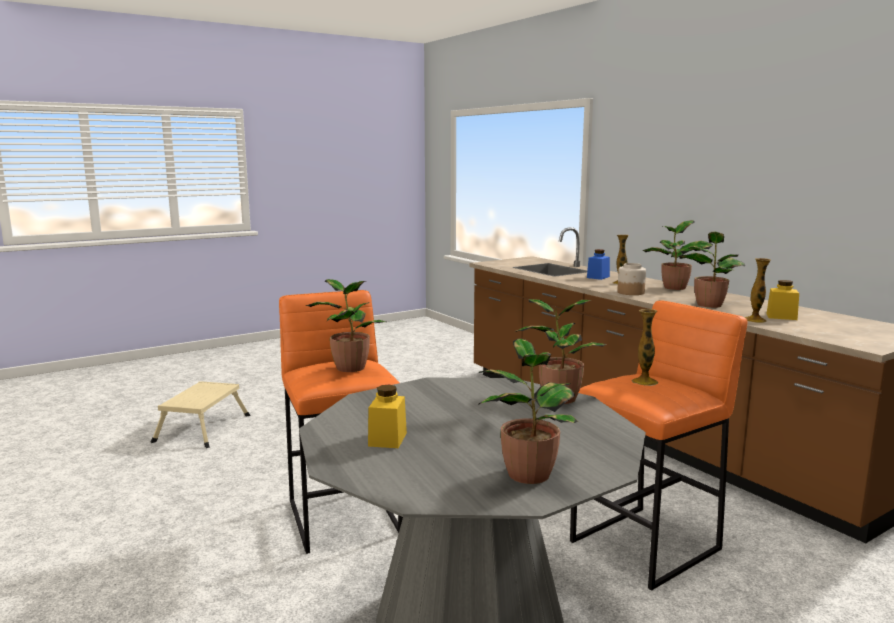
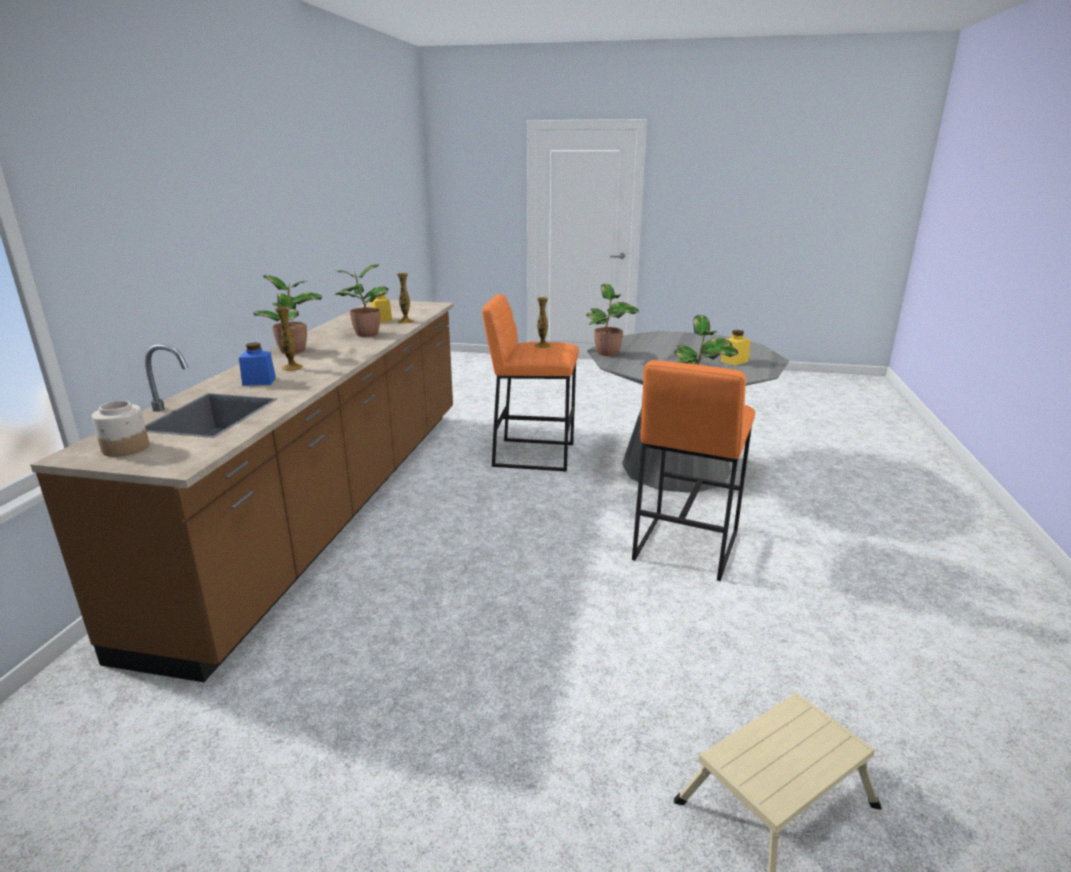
camera: 135 degrees left, 10 degrees up
potted plant [478,339,578,484] -> none
jar [617,263,646,295] -> jar moved to [92,401,149,457]

